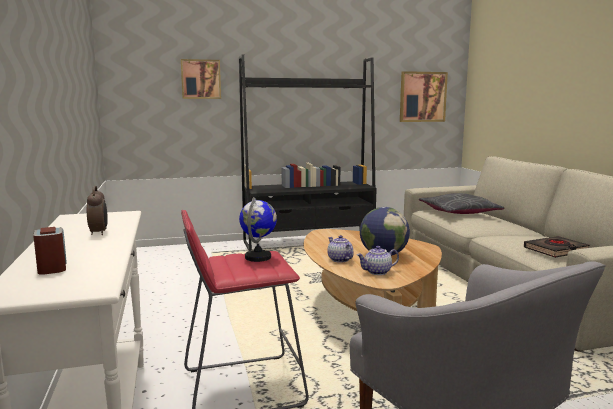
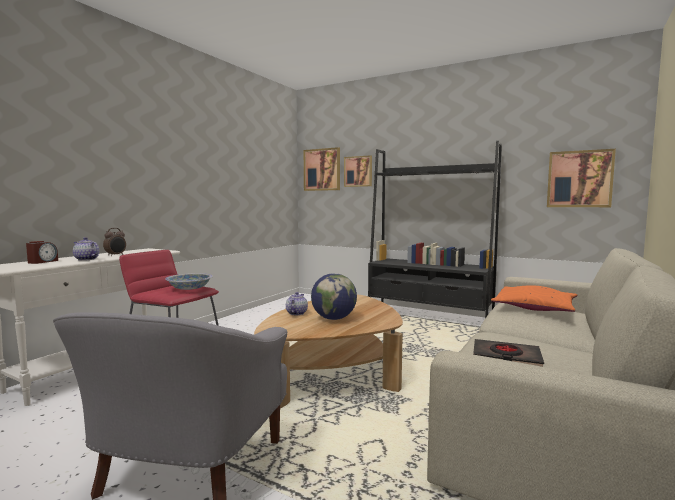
camera: 45 degrees right, 5 degrees down
globe [239,197,277,262] -> bowl [166,273,213,290]
teapot [357,246,399,275] -> teapot moved to [73,237,99,261]
grey pillow [419,193,504,214] -> orange pillow [491,285,577,312]
none -> picture [304,147,340,191]

